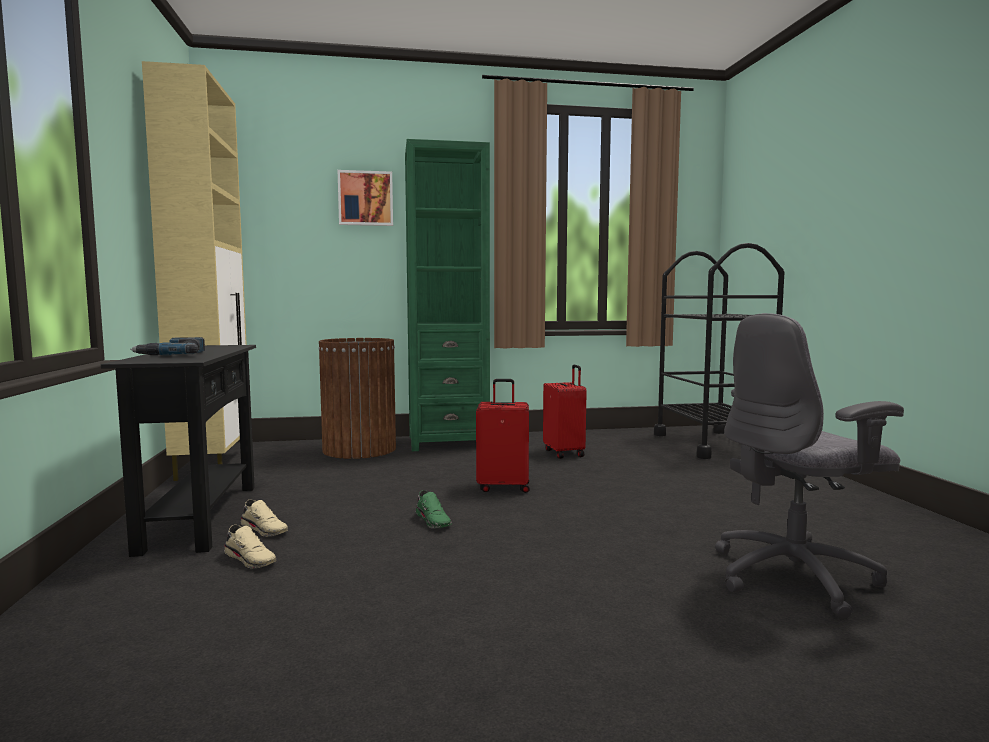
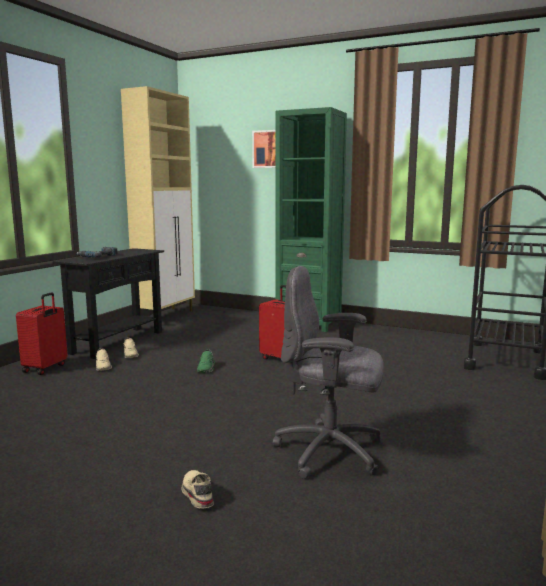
camera: 35 degrees right, 5 degrees up
brown trash can [318,338,396,459] -> none
red suitcase [543,365,587,459] -> red suitcase moved to [16,292,68,375]
none -> beige shoe [181,470,214,509]

